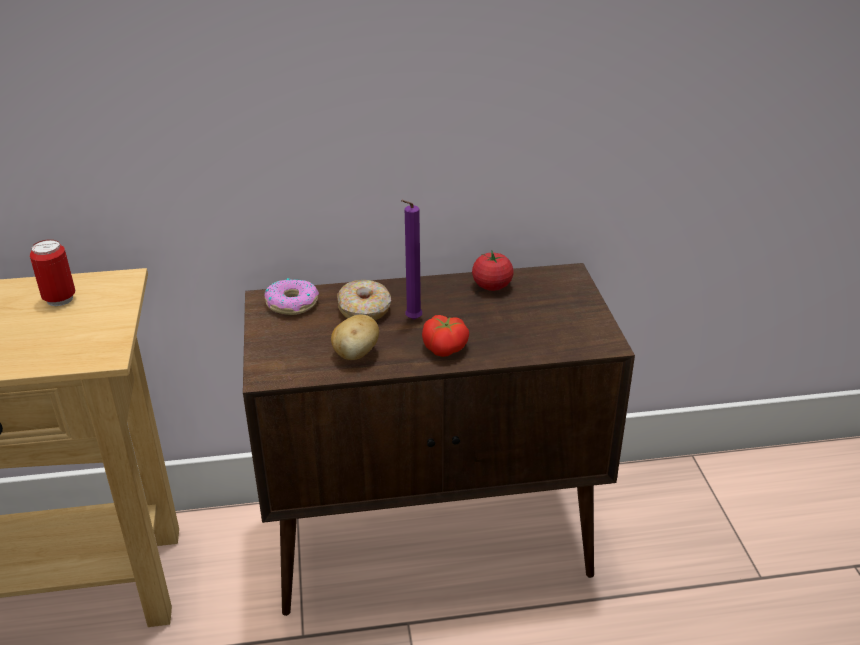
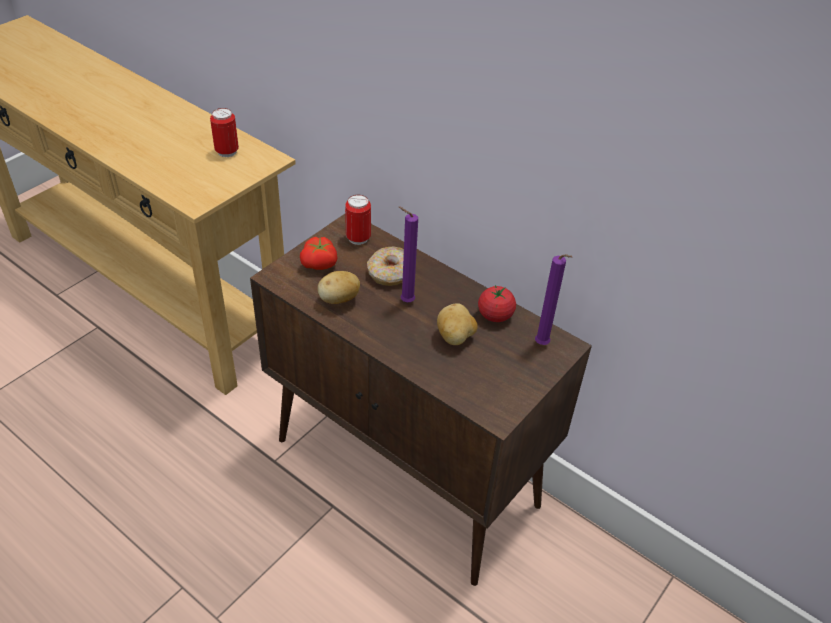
camera: 45 degrees right, 10 degrees up
donut [265,278,319,315] -> can [345,195,371,245]
tomato [422,315,469,357] -> tomato moved to [300,237,337,270]
none -> potato [437,303,478,345]
none -> purple candle [535,254,573,345]

